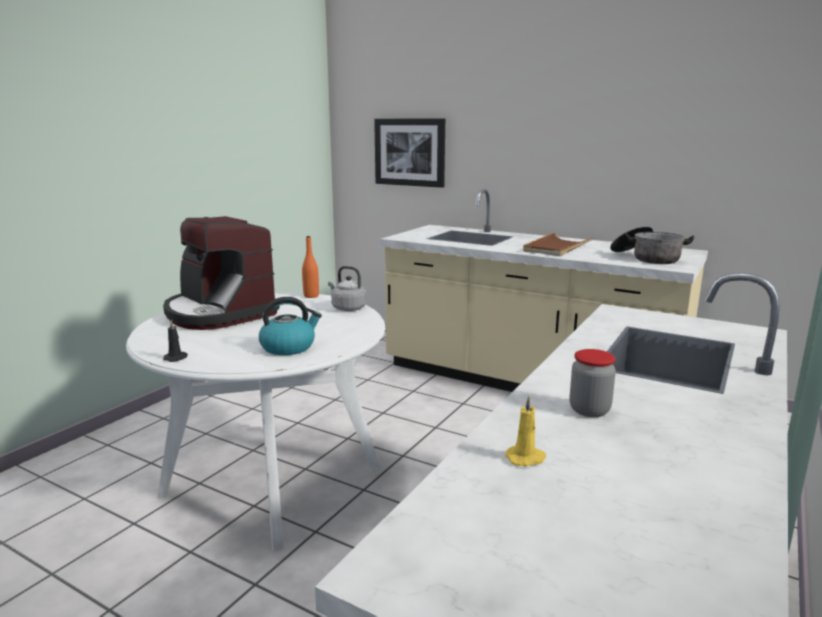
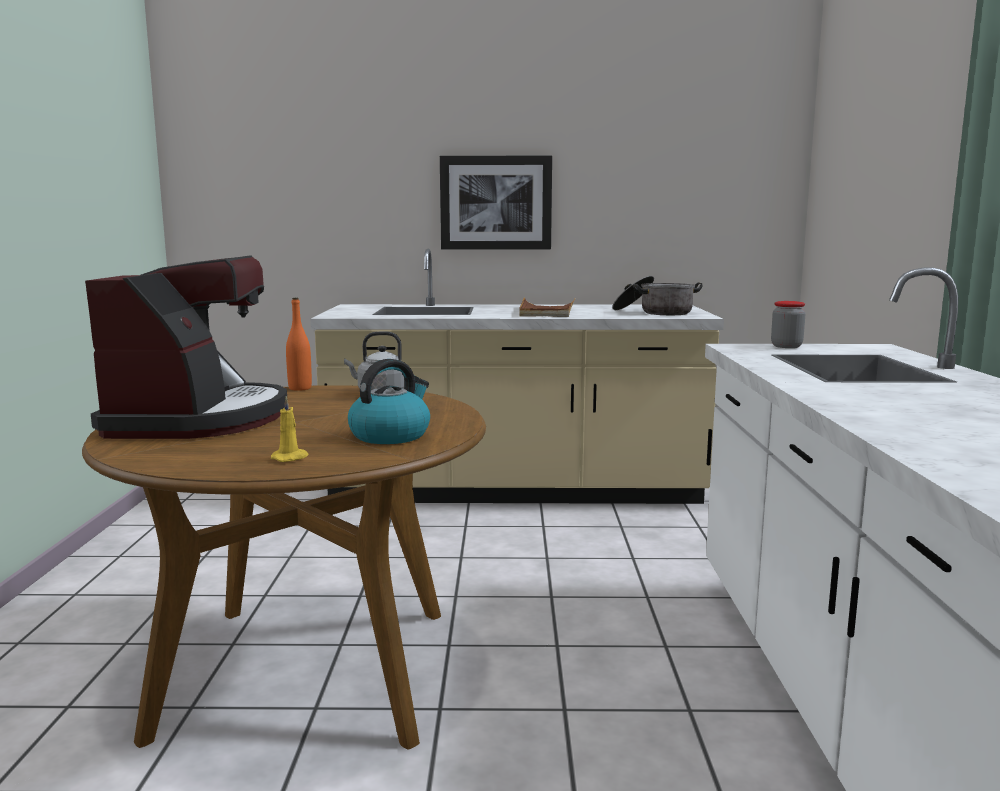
camera: 30 degrees left, 5 degrees down
white dining table [126,292,385,551] -> brown dining table [82,385,486,750]
coffee machine [163,216,280,330] -> coffee machine turned 105 degrees counterclockwise [85,255,287,439]
black candle [163,320,188,362] -> none
picture [374,118,445,188] -> picture moved to [440,156,552,249]
yellow candle [505,396,546,467] -> yellow candle moved to [271,396,309,462]
jar [570,349,616,417] -> jar moved to [771,301,806,348]

